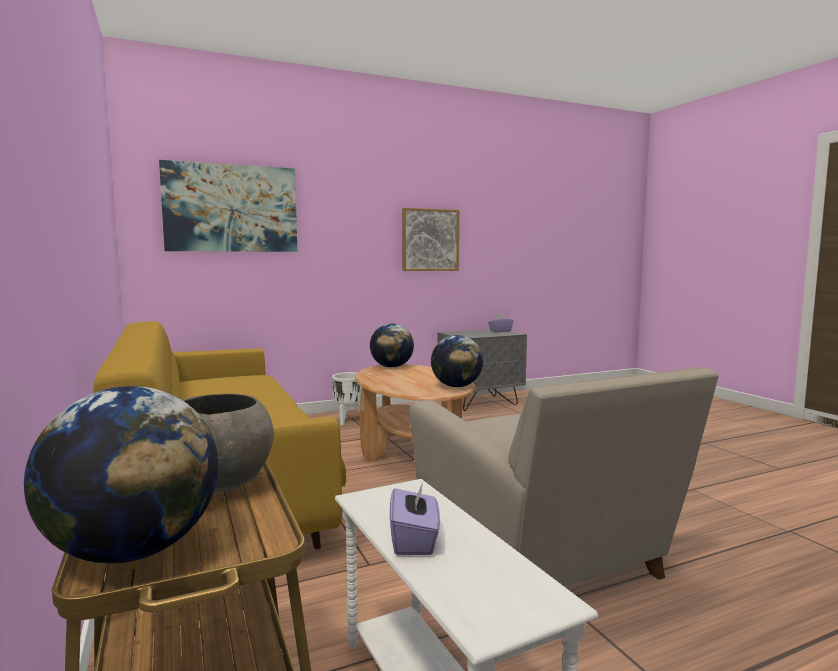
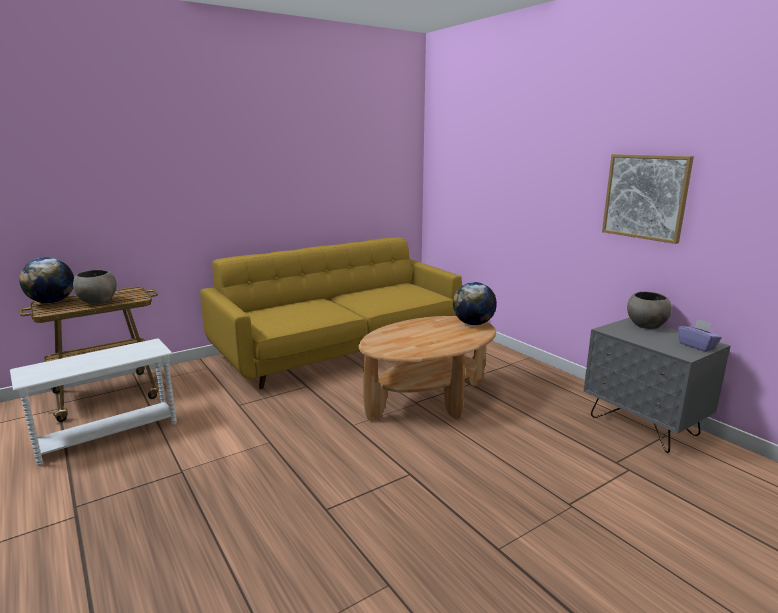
camera: 80 degrees right, 10 degrees up
picture [159,160,297,252] -> none
white planter [332,372,362,425] -> none
purple tissue box [390,484,440,555] -> none
beige armchair [409,367,719,587] -> none
globe [431,335,483,387] -> none
none -> grey bowl [627,291,672,329]

